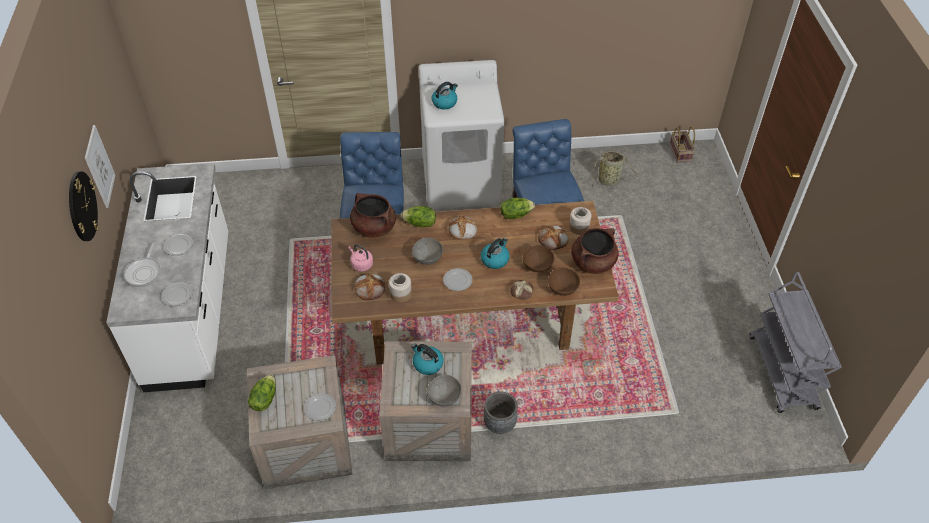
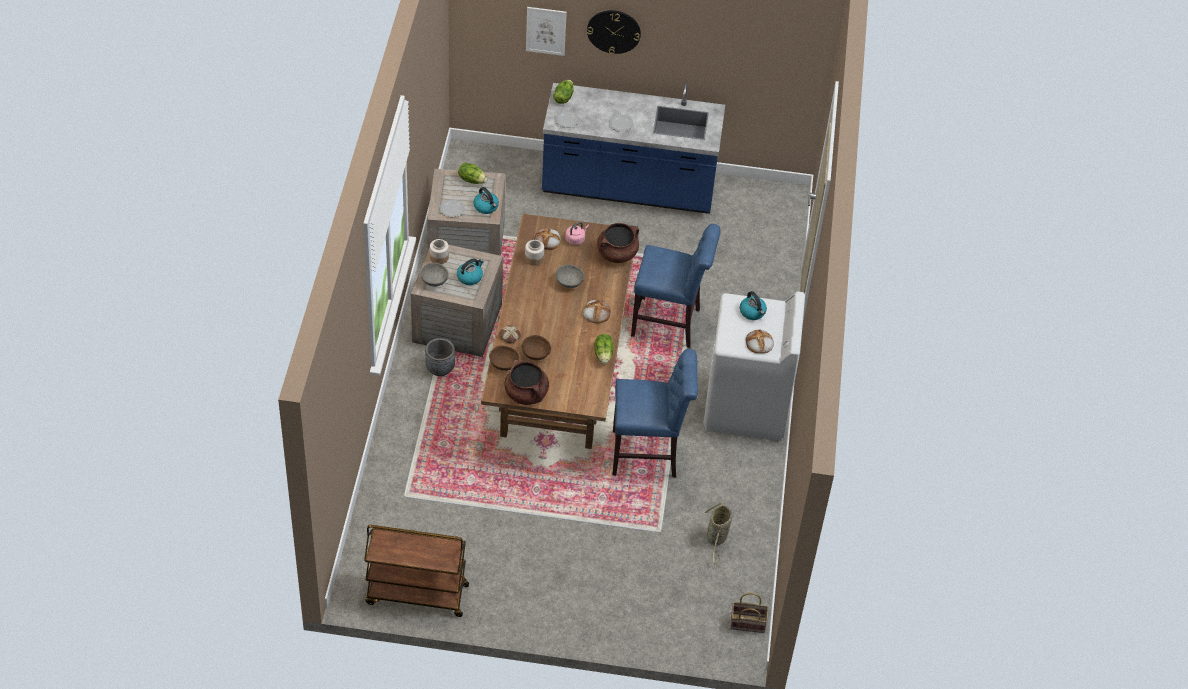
camera: 100 degrees right, 0 degrees up
picture [85,125,115,208] -> picture moved to [526,7,567,56]
white counter [106,163,228,392] -> blue counter [542,83,725,214]
frying pan [124,243,161,287] -> none
lettuce [401,206,436,227] -> lettuce moved to [553,80,574,104]
plate [443,268,473,291] -> none
kettle [481,238,510,269] -> kettle moved to [474,187,499,214]
bread [538,226,569,250] -> bread moved to [746,330,774,353]
jar [569,207,591,235] -> jar moved to [430,239,449,264]
grey cart [750,272,842,413] -> brown cart [364,525,469,617]

